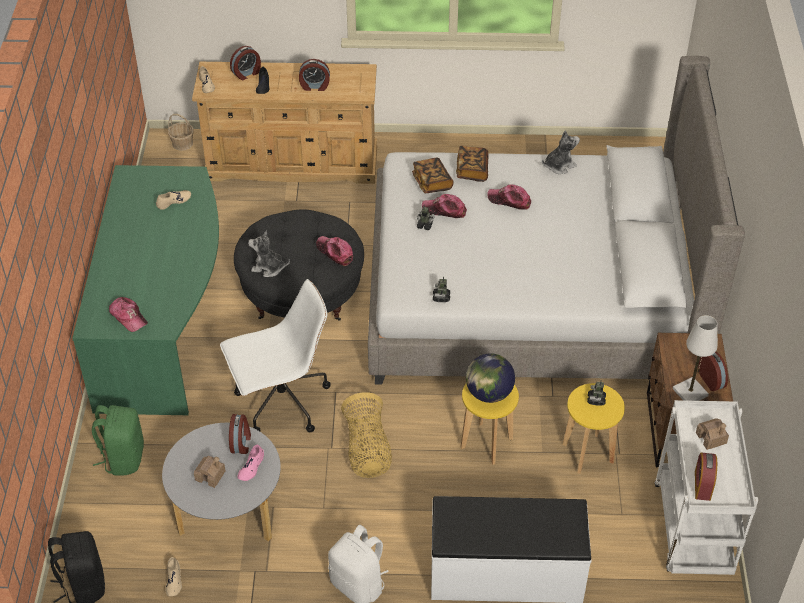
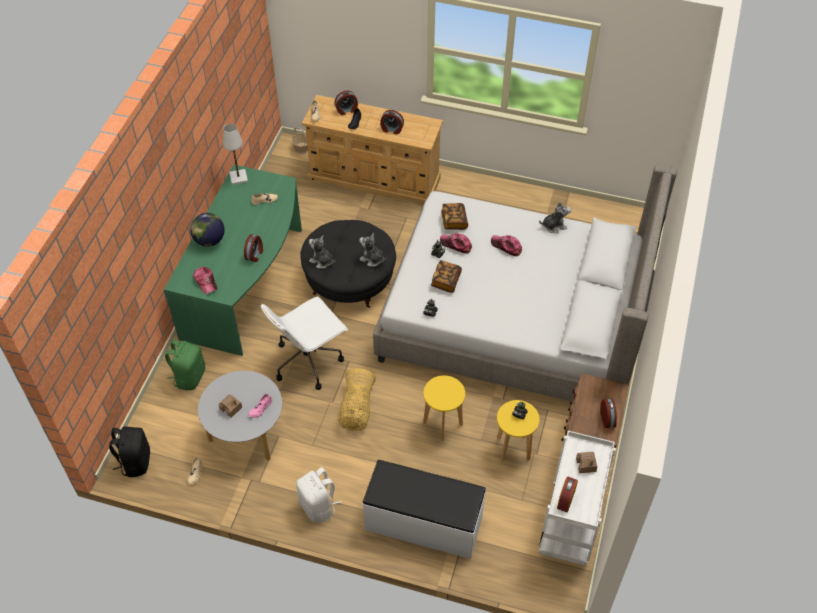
camera: 15 degrees right, 5 degrees up
white office chair [220,279,331,433] -> white office chair turned 150 degrees clockwise [261,296,348,390]
alarm clock [229,414,251,454] -> alarm clock moved to [244,234,263,262]
cap [316,236,353,266] -> plush toy [359,233,387,267]
book [456,146,488,182] -> book moved to [431,260,462,293]
globe [466,353,515,403] -> globe moved to [190,213,225,247]
white table lamp [673,315,718,401] -> white table lamp moved to [223,123,248,185]

